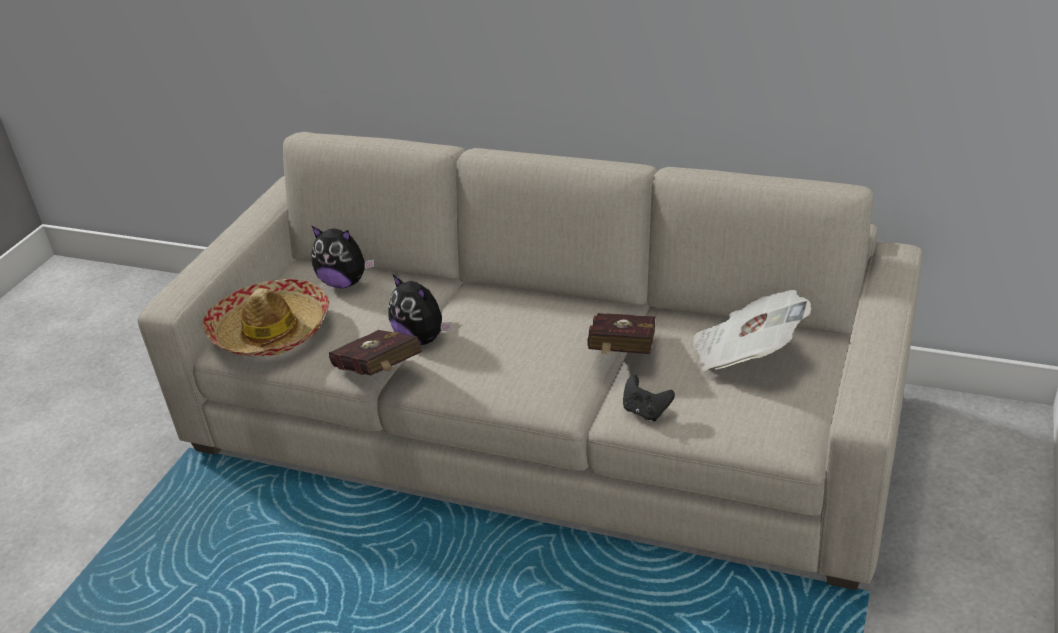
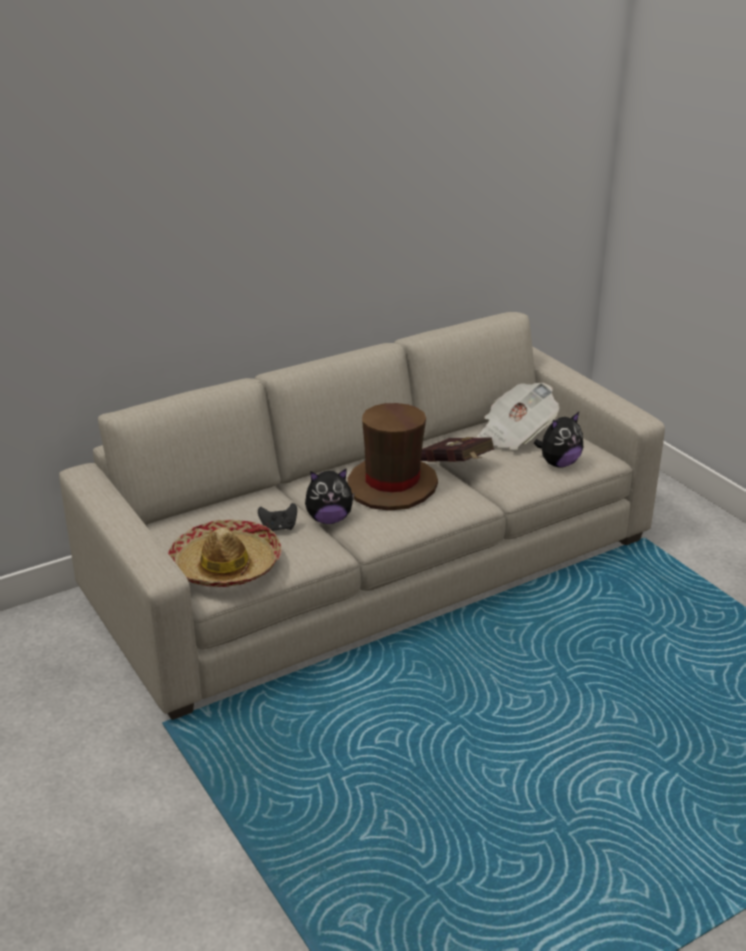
camera: 55 degrees left, 5 degrees down
plush toy [311,225,374,288] -> plush toy moved to [534,412,583,468]
red book [329,330,422,376] -> none
black game controller [623,375,675,421] -> black game controller moved to [258,503,297,531]
none -> brown hat [347,403,438,511]

